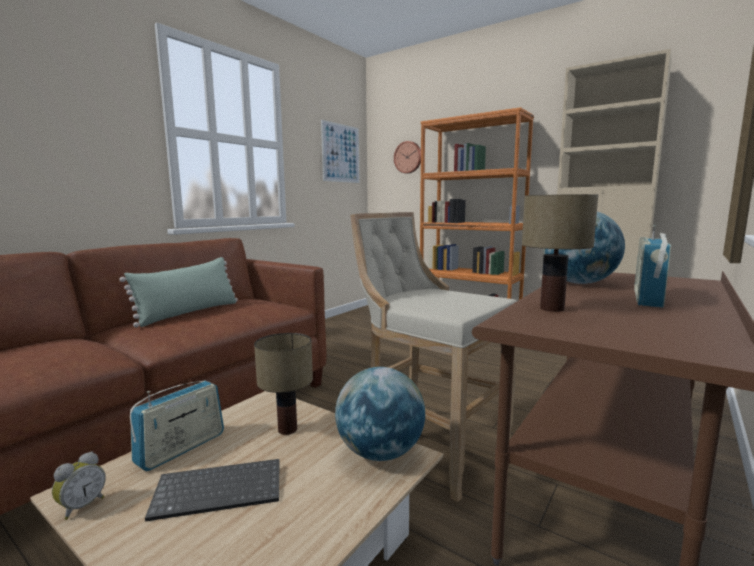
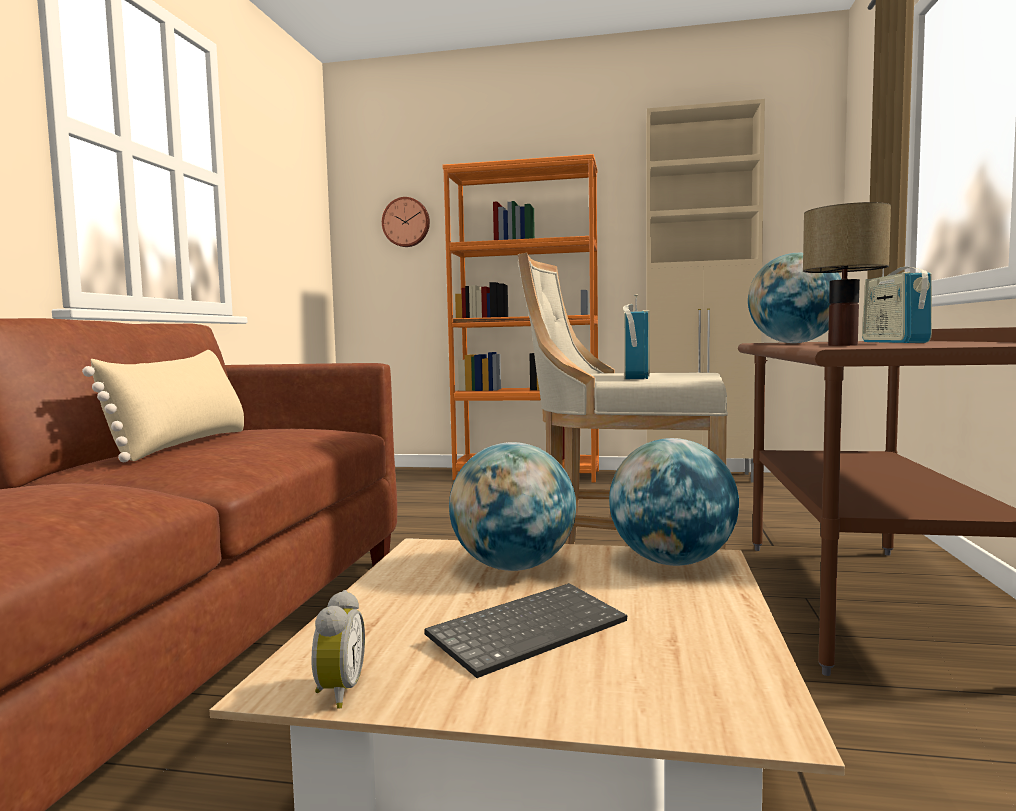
camera: 25 degrees left, 5 degrees down
green pillow [120,257,238,327] -> beige pillow [82,350,244,462]
radio [130,381,224,471] -> radio moved to [623,294,650,379]
table lamp [254,333,313,435] -> globe [449,442,576,571]
picture [321,120,360,183] -> none

